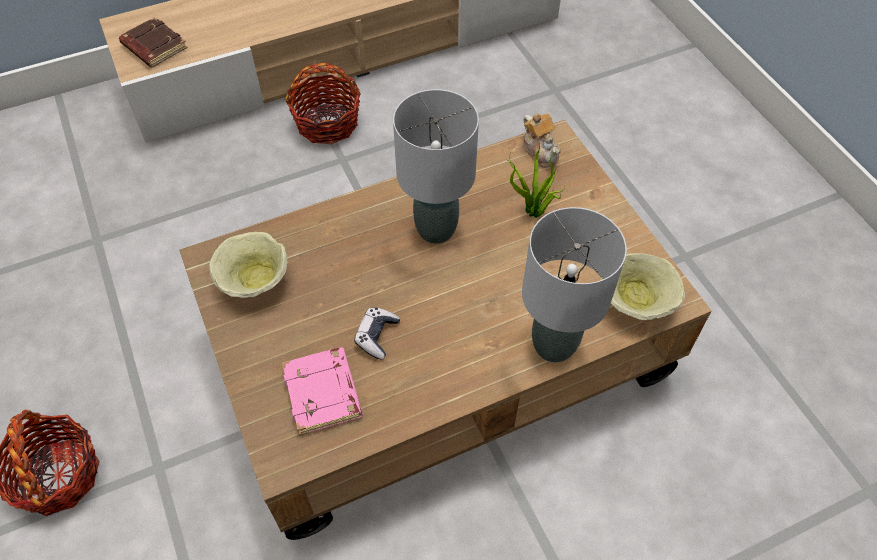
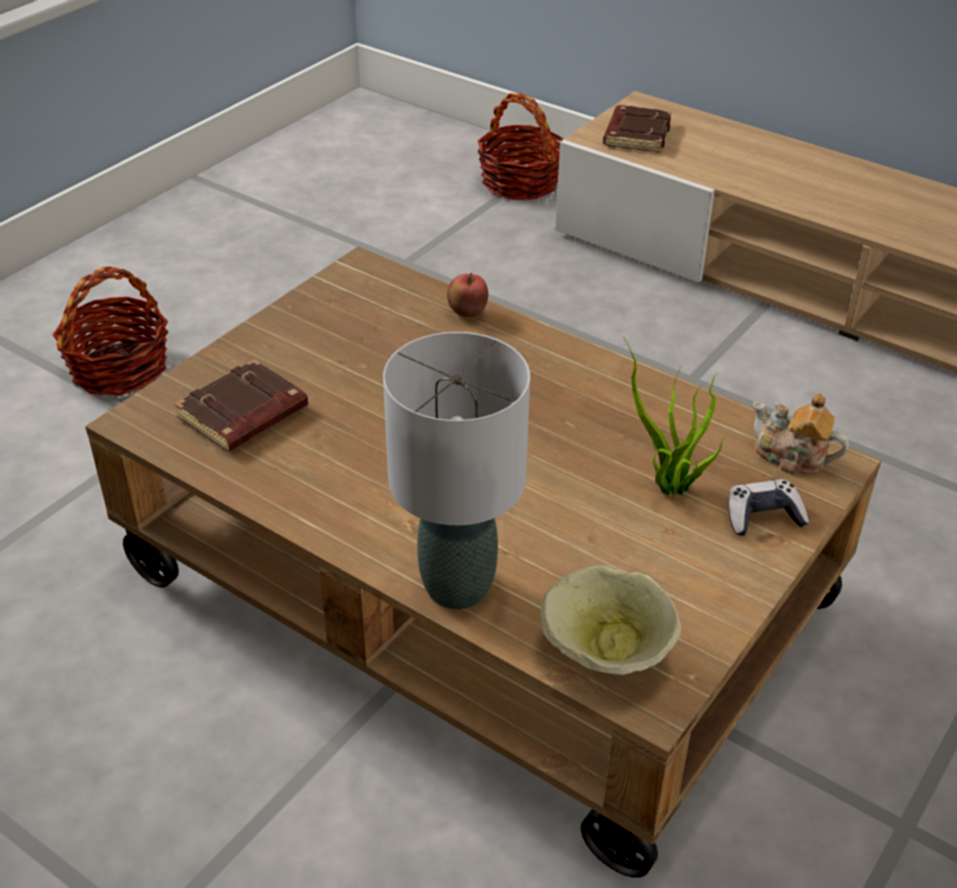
camera: 60 degrees right, 15 degrees down
beige bowl [209,232,287,298] -> none
pink book [282,347,363,435] -> brown book [175,359,308,452]
basket [285,63,361,144] -> basket moved to [477,93,563,200]
game controller [354,308,400,360] -> game controller moved to [729,479,809,536]
grey table lamp [393,89,479,244] -> none
teapot [523,113,561,168] -> teapot turned 90 degrees clockwise [753,393,849,475]
none -> apple [447,273,488,317]

